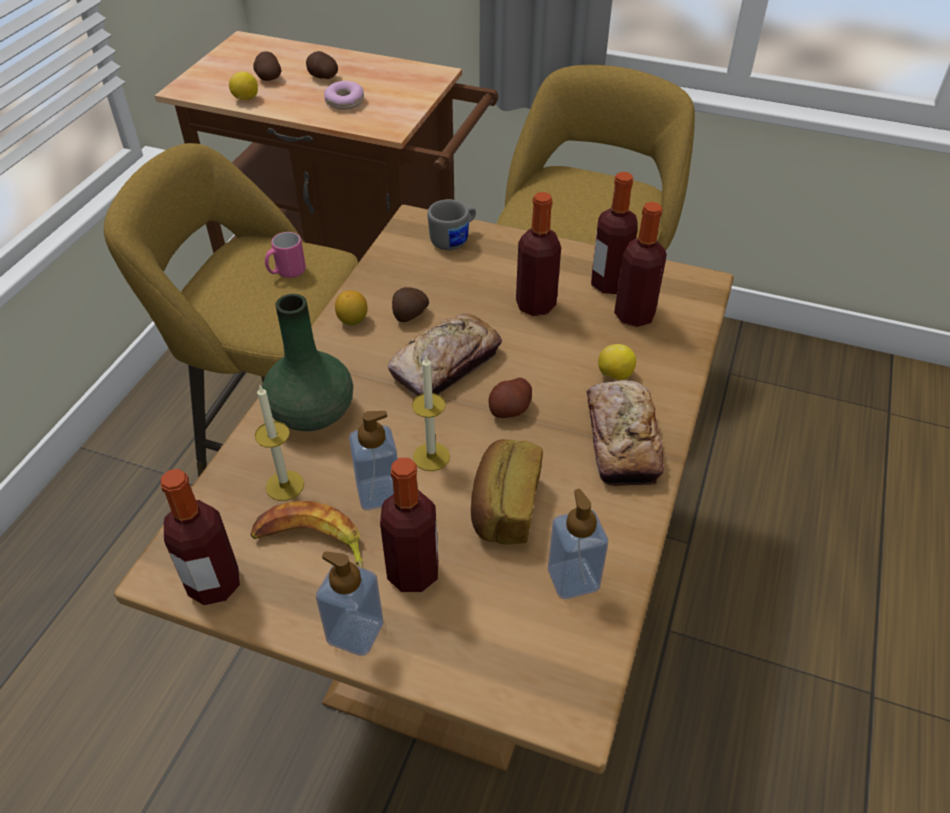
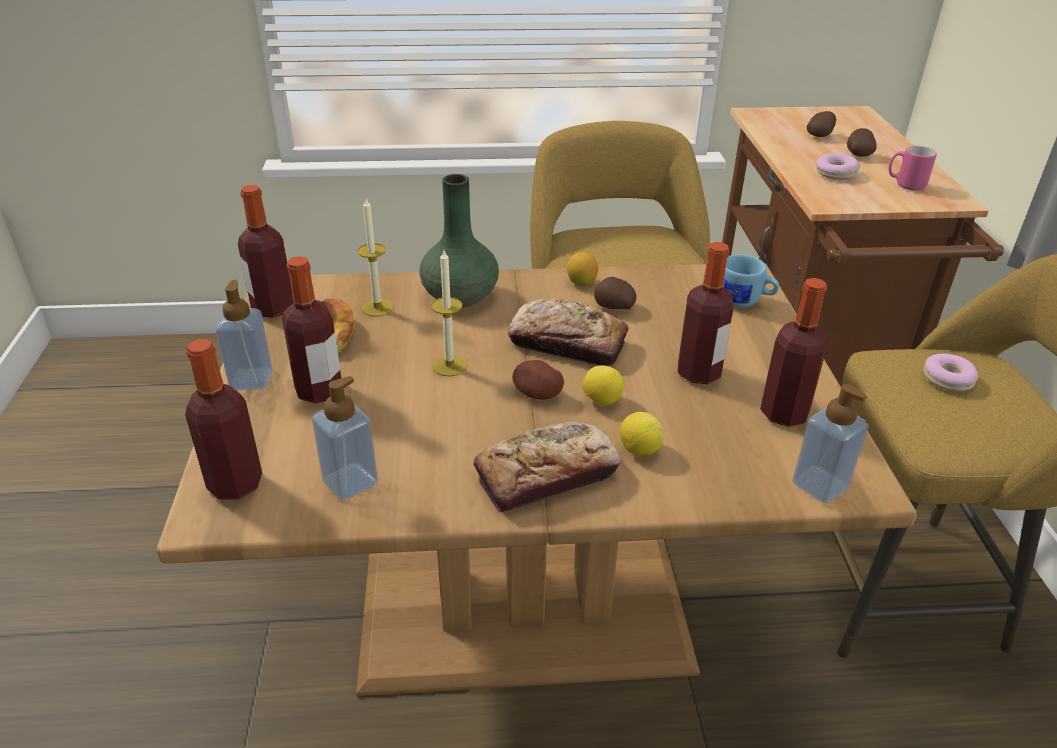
camera: 65 degrees right, 10 degrees down
lemon [229,71,258,100] -> lemon moved to [583,365,624,406]
pink mug [265,232,306,278] -> pink mug moved to [889,146,937,191]
soap dispenser [349,411,398,510] -> soap dispenser moved to [792,384,869,504]
grey mug [427,199,476,250] -> blue mug [723,254,779,307]
bread [471,439,543,545] -> none
bottle [614,202,667,327] -> bottle moved to [185,339,262,500]
none -> donut [924,354,978,392]

